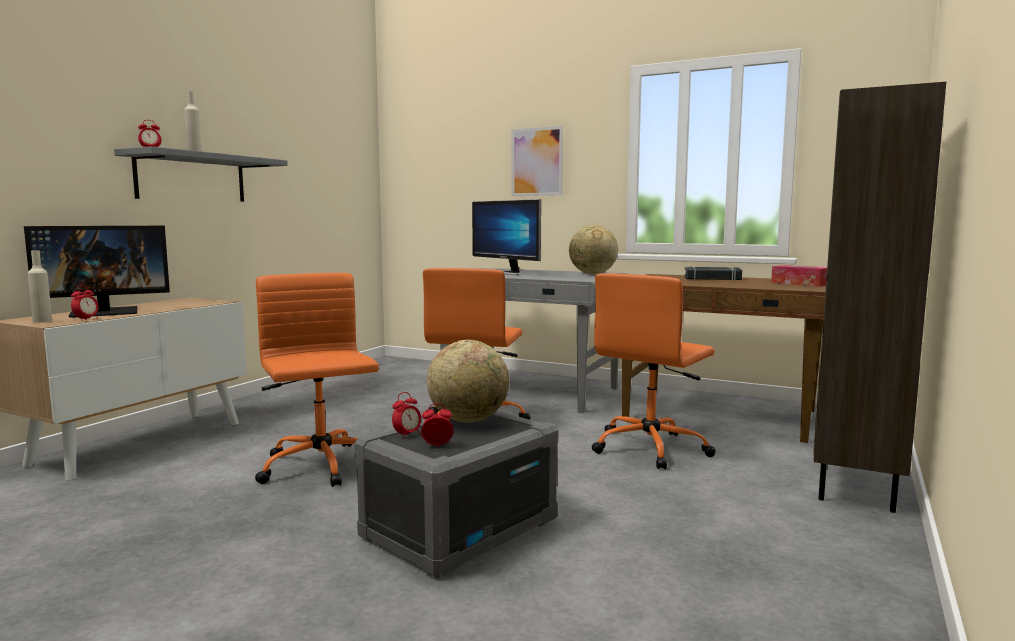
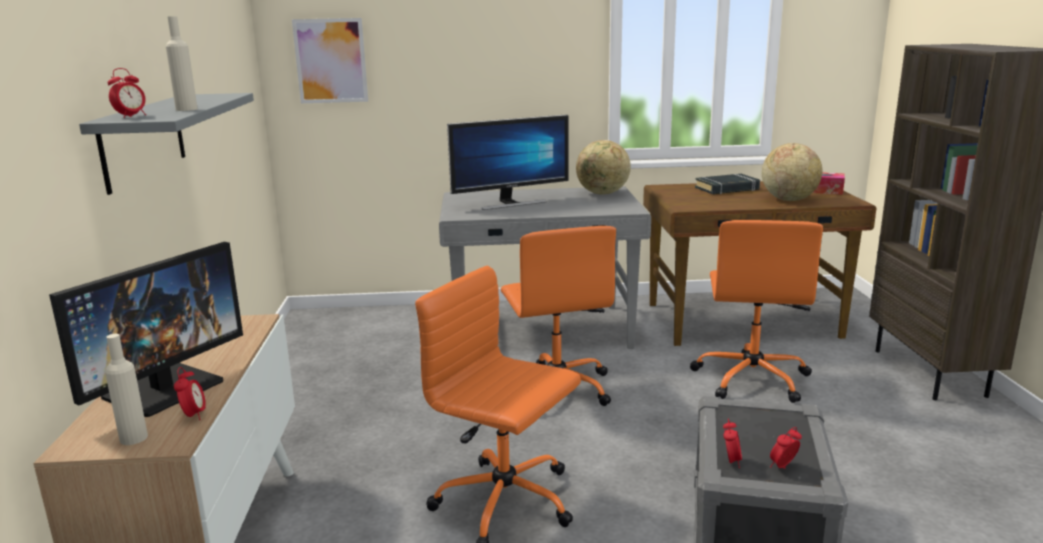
camera: 30 degrees left, 10 degrees up
globe [427,340,509,423] -> globe moved to [762,143,822,201]
monitor [472,199,541,275] -> monitor turned 45 degrees counterclockwise [447,114,569,210]
picture [511,126,563,196] -> picture moved to [292,18,368,103]

